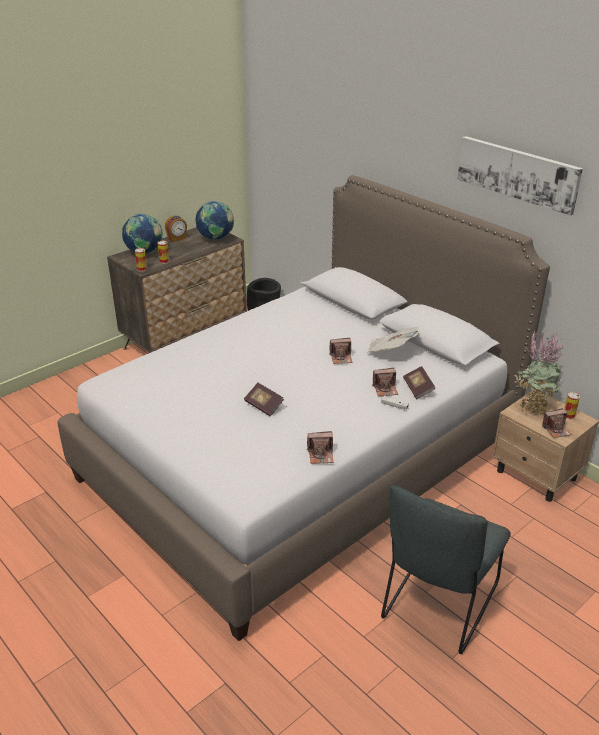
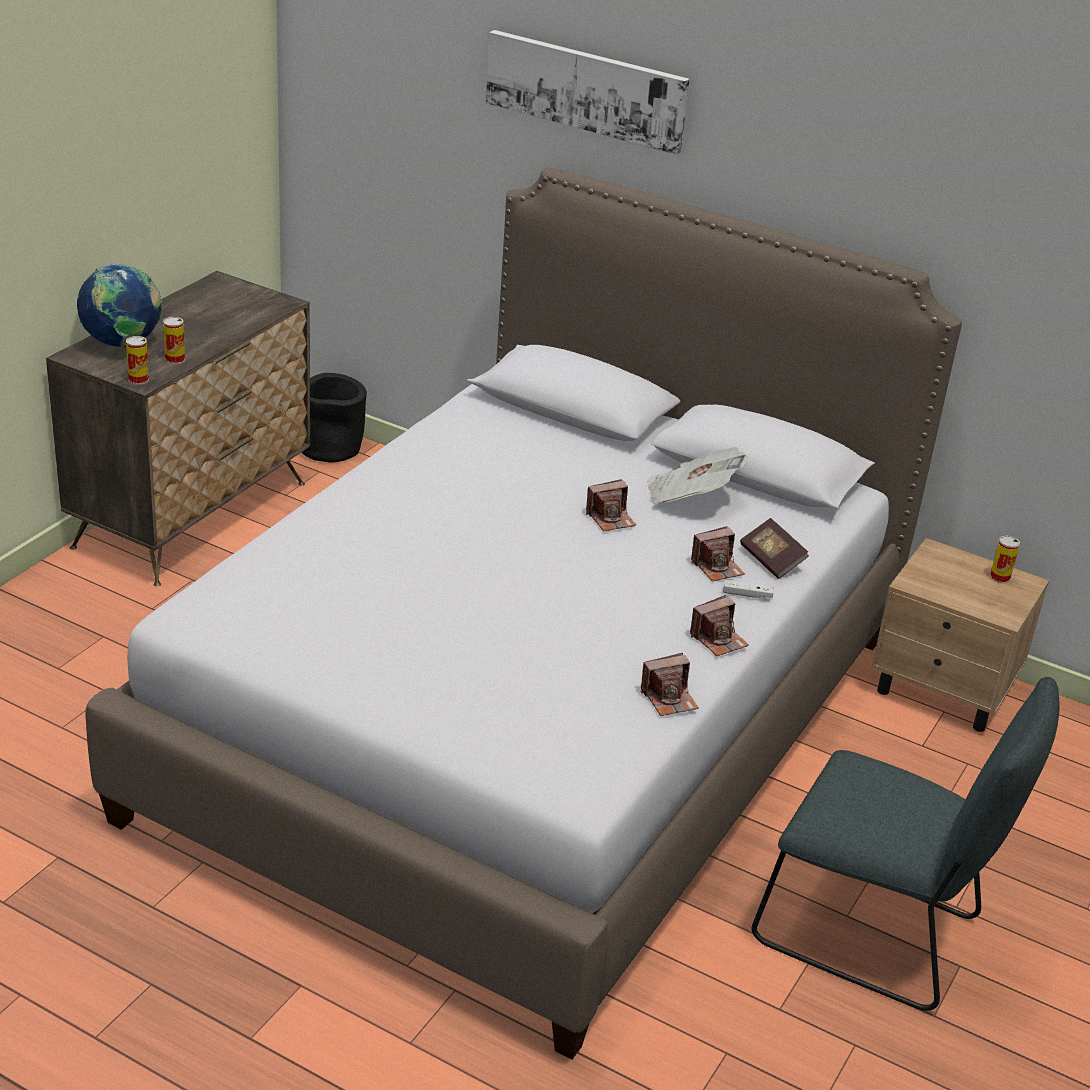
camera: 20 degrees left, 0 degrees up
alarm clock [165,216,187,242] -> none
globe [195,201,234,241] -> none
book [244,383,284,416] -> none
grey chair [381,485,511,654] -> grey chair turned 75 degrees counterclockwise [752,677,1060,1011]
picture [458,136,583,216] -> picture moved to [486,30,690,155]
potted plant [514,330,563,415] -> none
camera [542,408,572,438] -> camera moved to [690,595,749,656]

